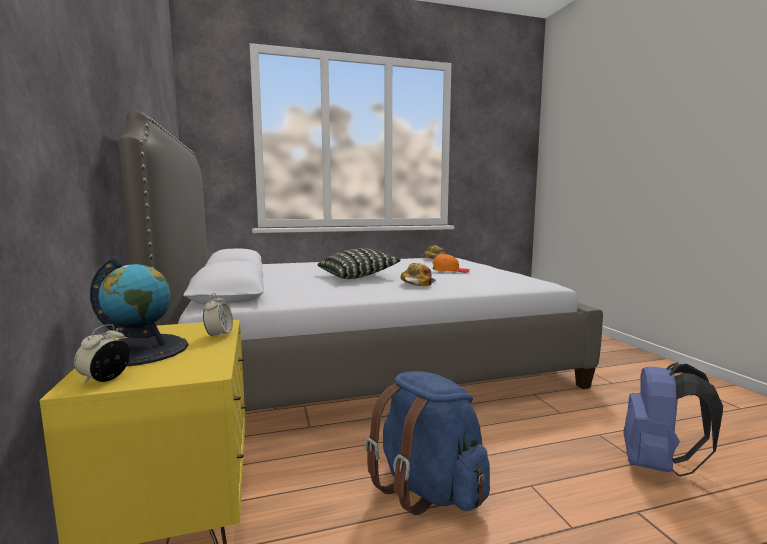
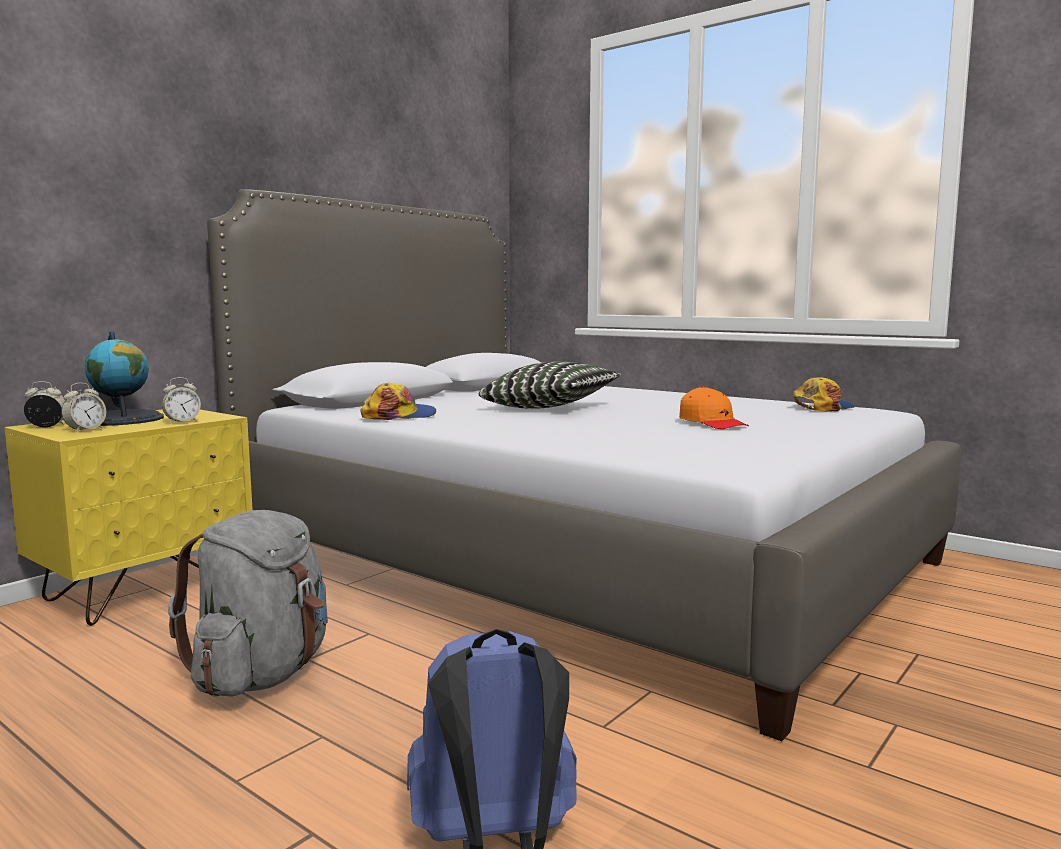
camera: 55 degrees right, 0 degrees up
blue backpack [365,371,490,515] -> grey backpack [168,510,328,697]
cap [400,263,436,286] -> cap moved to [360,383,436,420]
none -> alarm clock [61,383,106,432]

